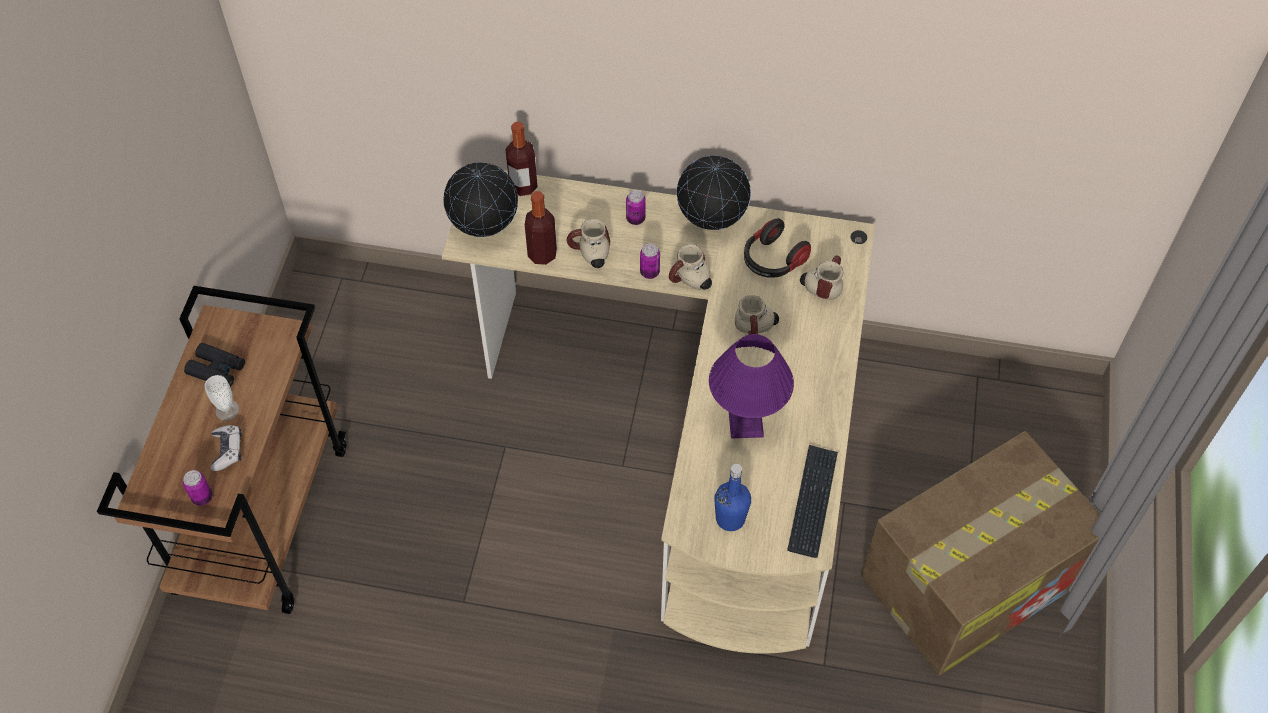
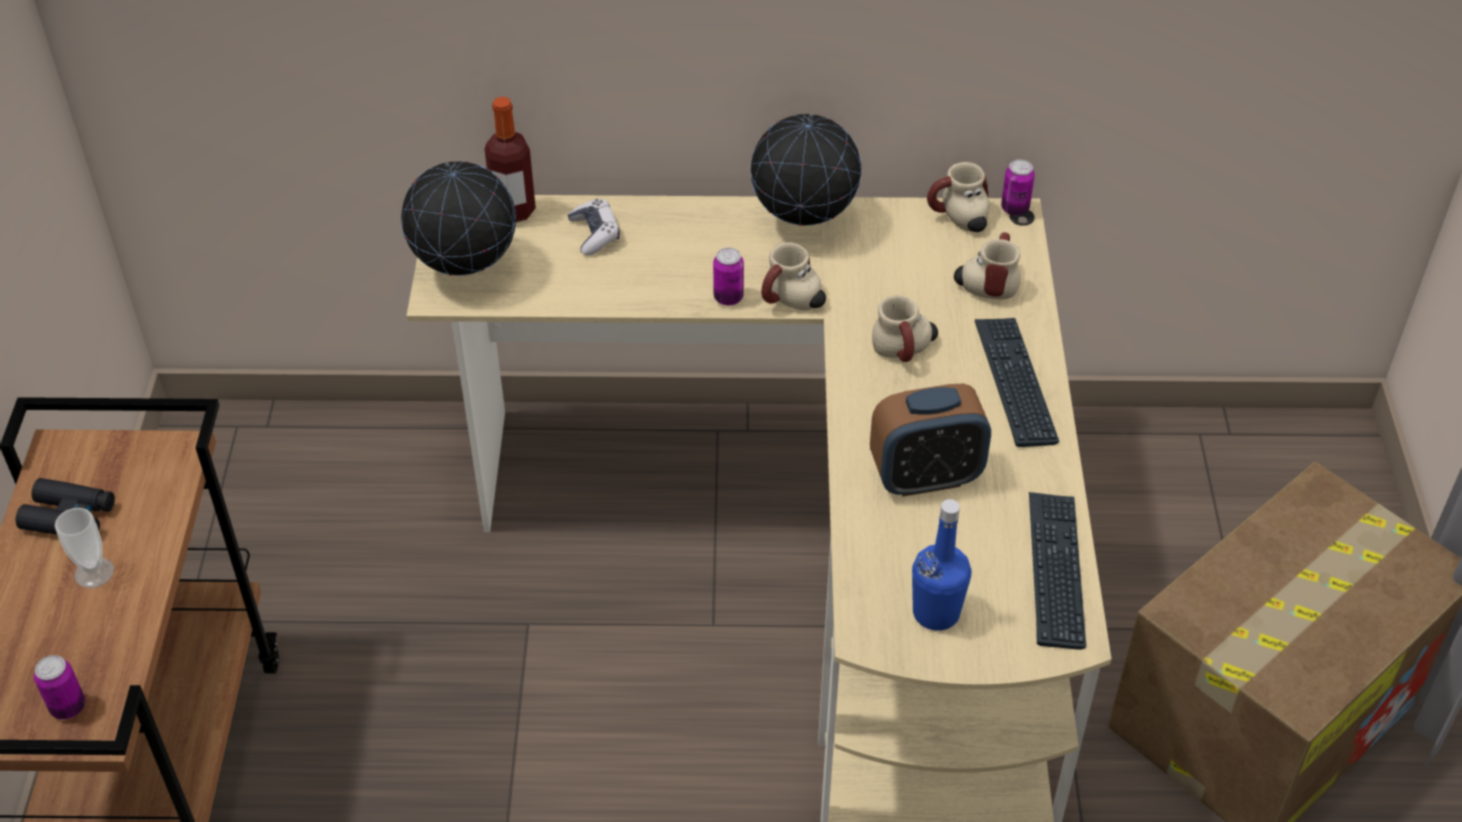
camera: 10 degrees left, 10 degrees down
game controller [211,425,242,471] -> game controller moved to [568,199,620,256]
bottle [525,191,557,265] -> none
mug [567,219,610,268] -> mug moved to [927,162,990,232]
can [626,190,646,225] -> can moved to [1001,159,1035,216]
purple table lamp [709,334,794,439] -> alarm clock [870,383,991,497]
headphones [744,218,811,278] -> none
none -> keyboard [975,318,1060,447]

